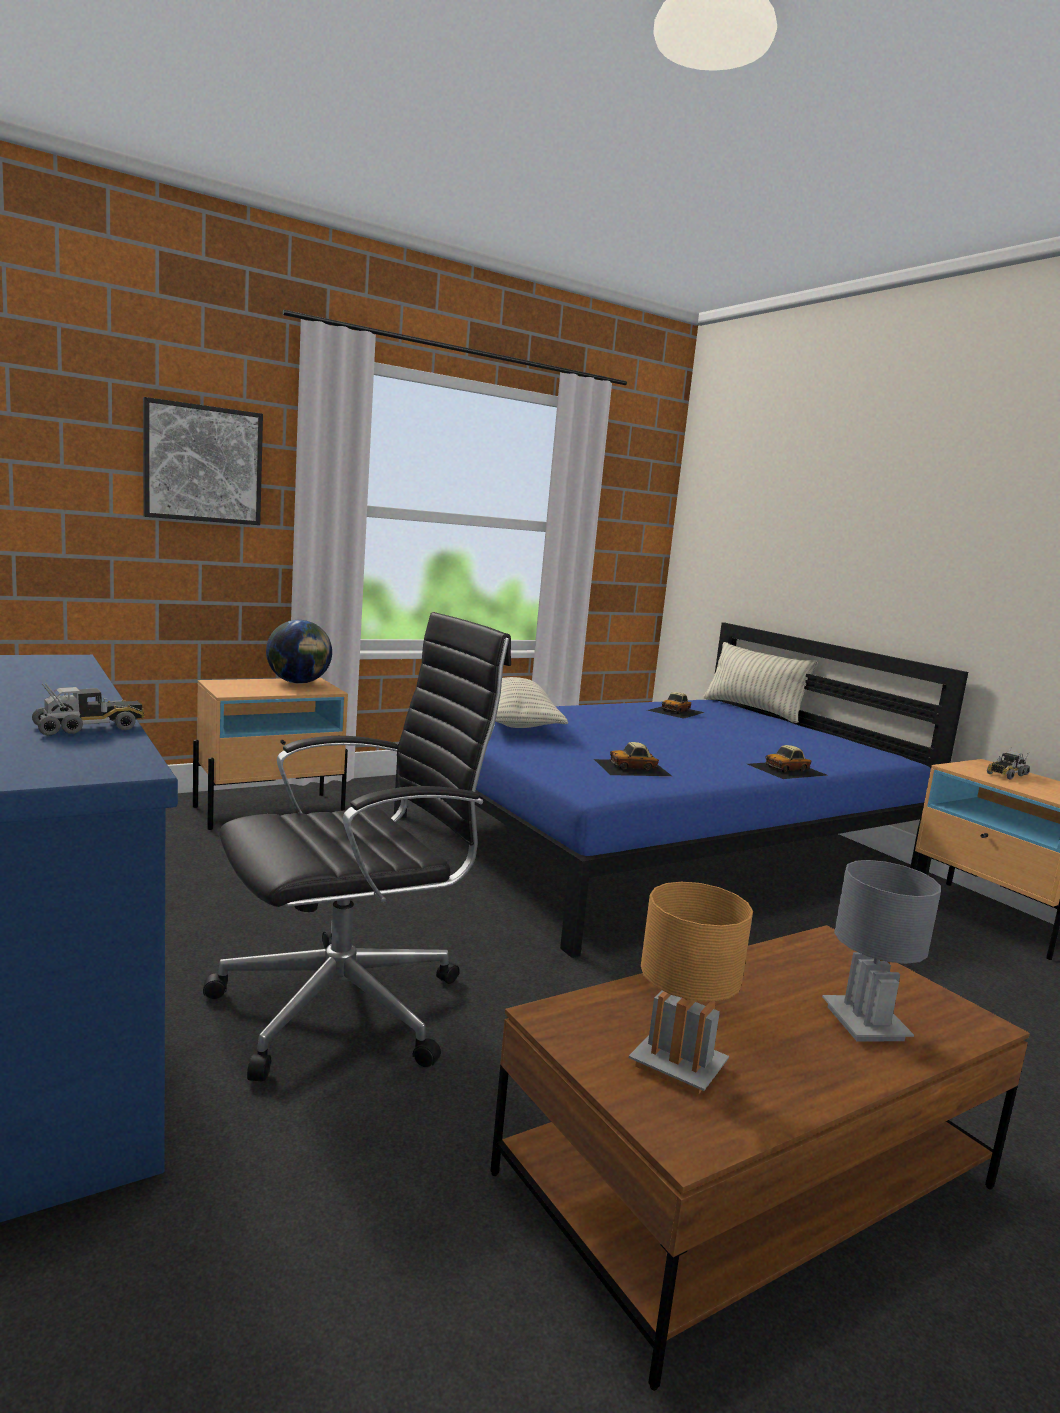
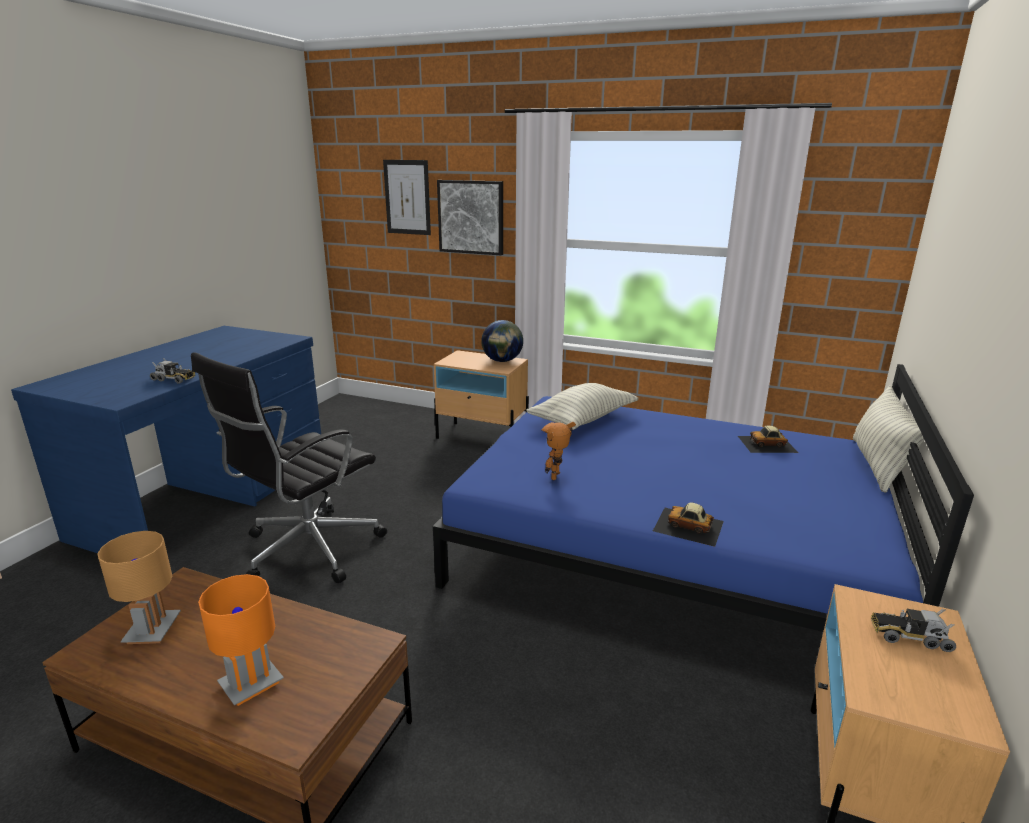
camera: 55 degrees right, 10 degrees up
black office chair [203,612,511,1082] -> black office chair turned 105 degrees clockwise [191,352,387,583]
toy car [594,742,672,776] -> toy robot [541,422,576,481]
grey table lamp [822,860,941,1041] -> orange table lamp [198,574,284,706]
none -> picture [383,160,431,235]

